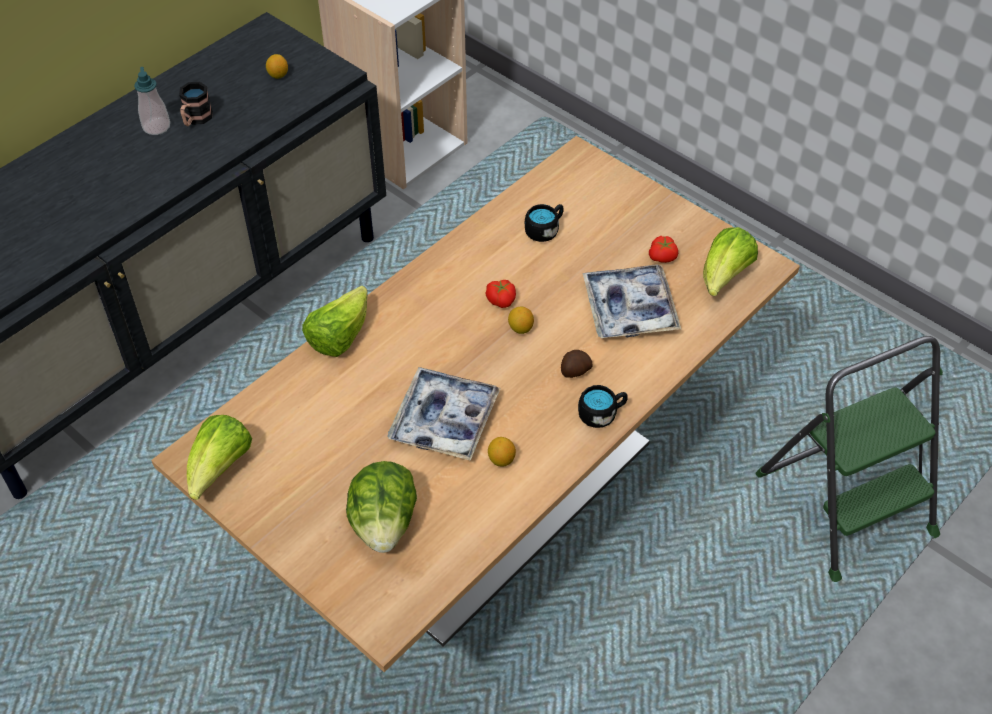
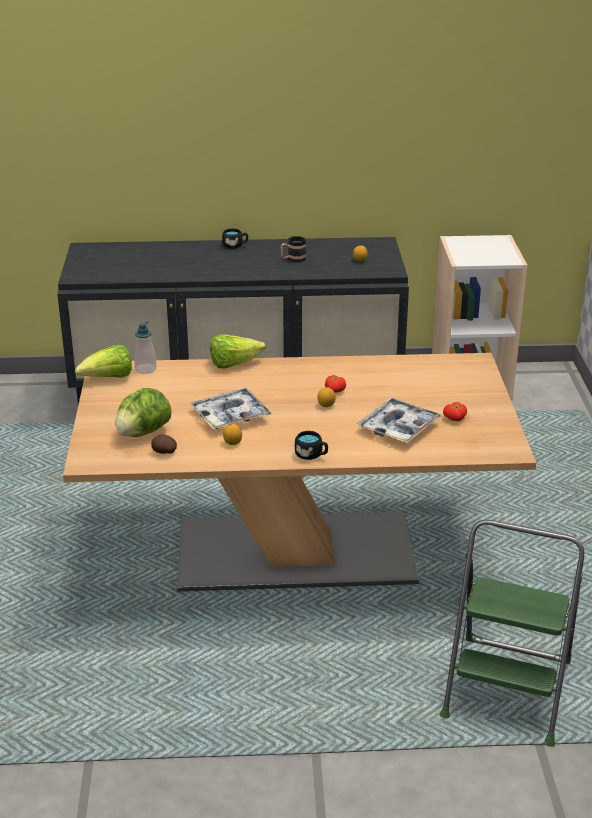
camera: 45 degrees right, 20 degrees down
soap dispenser [134,67,170,135] -> soap dispenser moved to [134,321,157,374]
black mug [525,204,564,242] -> black mug moved to [222,228,248,249]
potato [561,350,592,378] -> potato moved to [151,434,177,454]
lettuce [703,227,758,296] -> none

